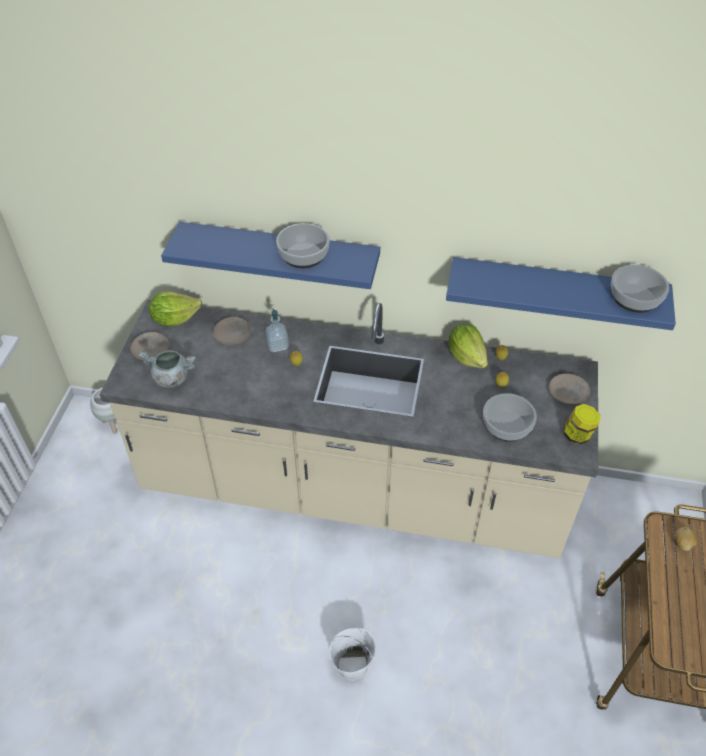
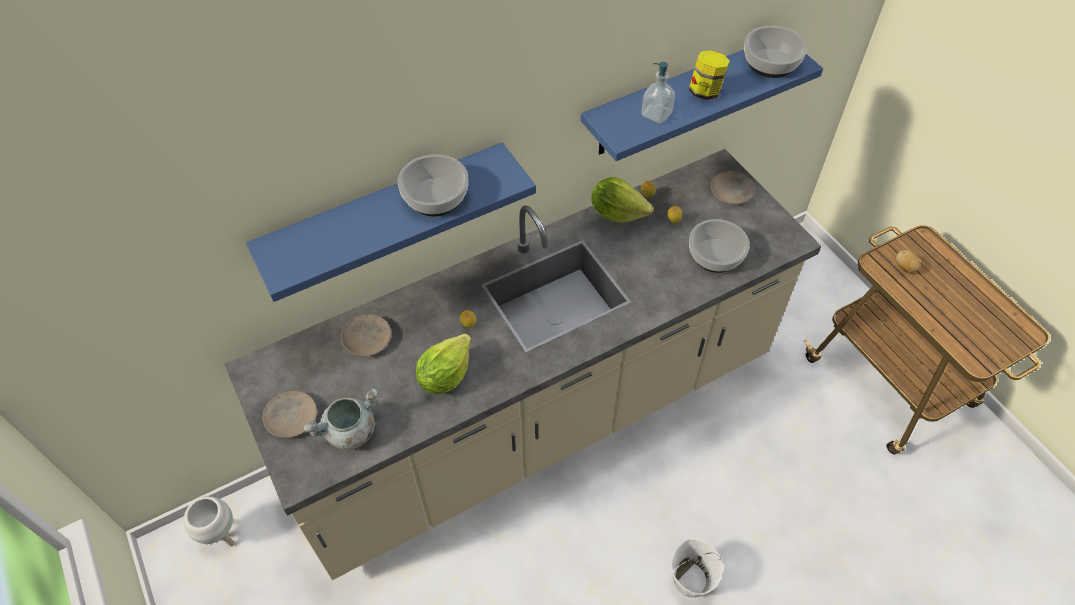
camera: 40 degrees left, 5 degrees up
lettuce [149,292,202,326] -> lettuce moved to [416,334,471,394]
soap dispenser [266,308,289,352] -> soap dispenser moved to [641,62,675,123]
jar [563,404,600,445] -> jar moved to [689,50,730,100]

